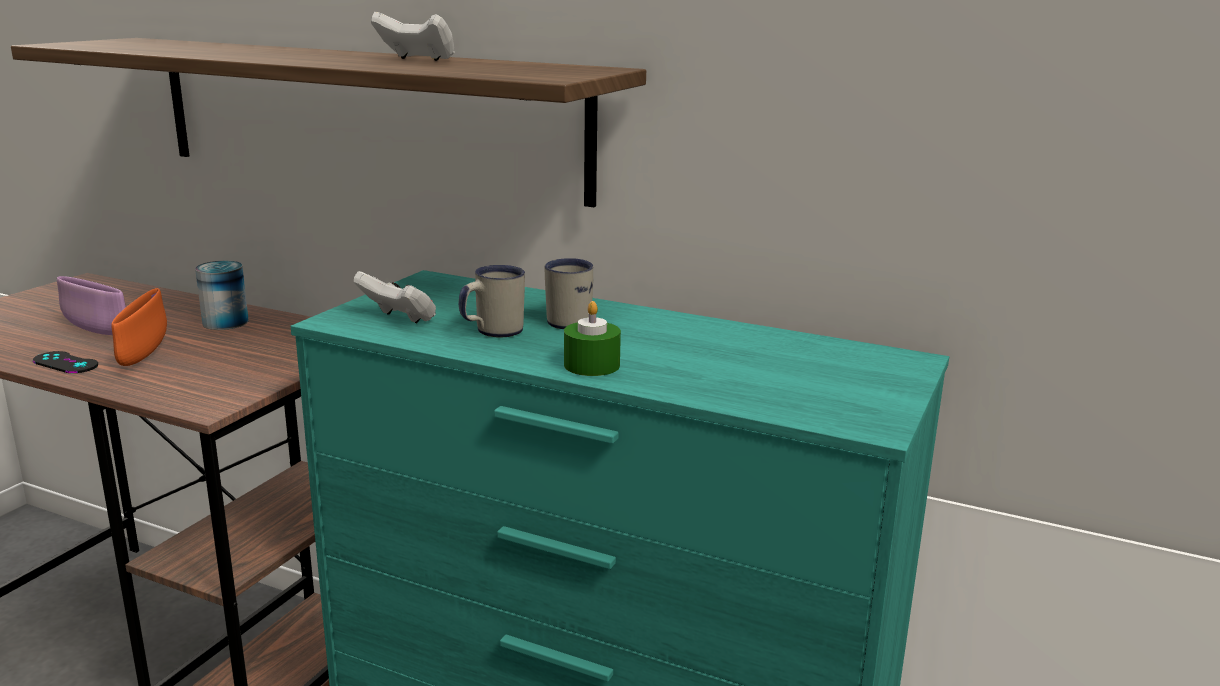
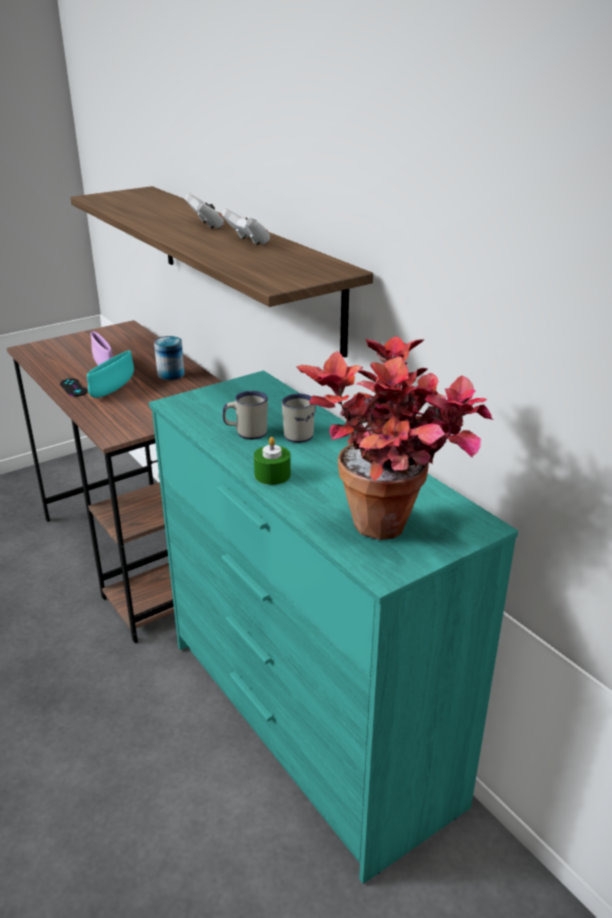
camera: 30 degrees right, 10 degrees up
orange bowl [111,288,167,366] -> turquoise bowl [87,351,134,398]
white game controller [354,271,436,323] -> white game controller moved to [185,193,224,228]
none -> potted plant [296,336,493,540]

